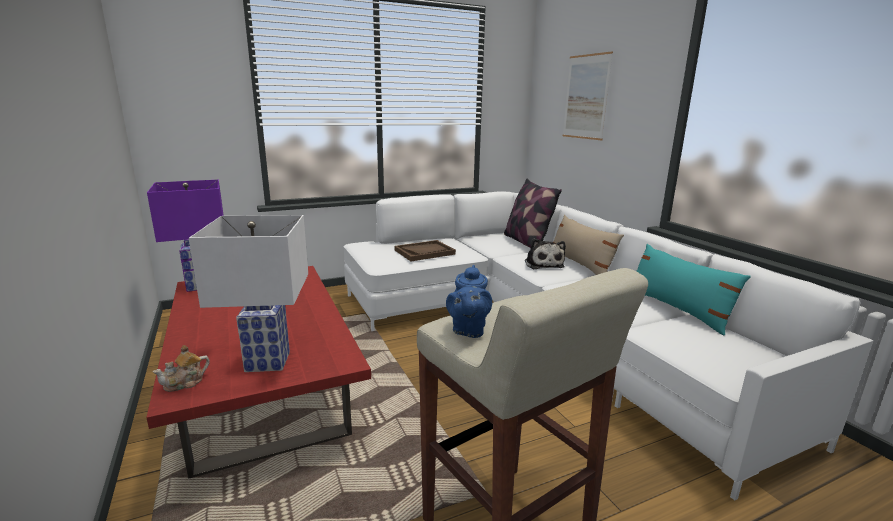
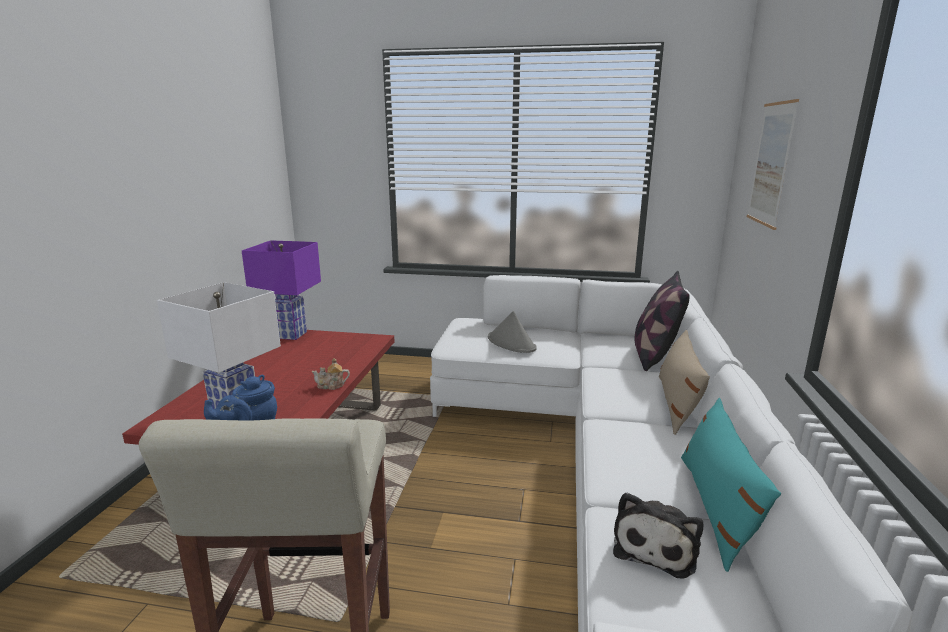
camera: 35 degrees right, 0 degrees up
teapot [153,345,210,392] -> teapot moved to [312,358,350,390]
brown tray [394,240,456,261] -> grey hat [488,311,537,353]
plush toy [525,238,566,269] -> plush toy moved to [613,492,703,579]

